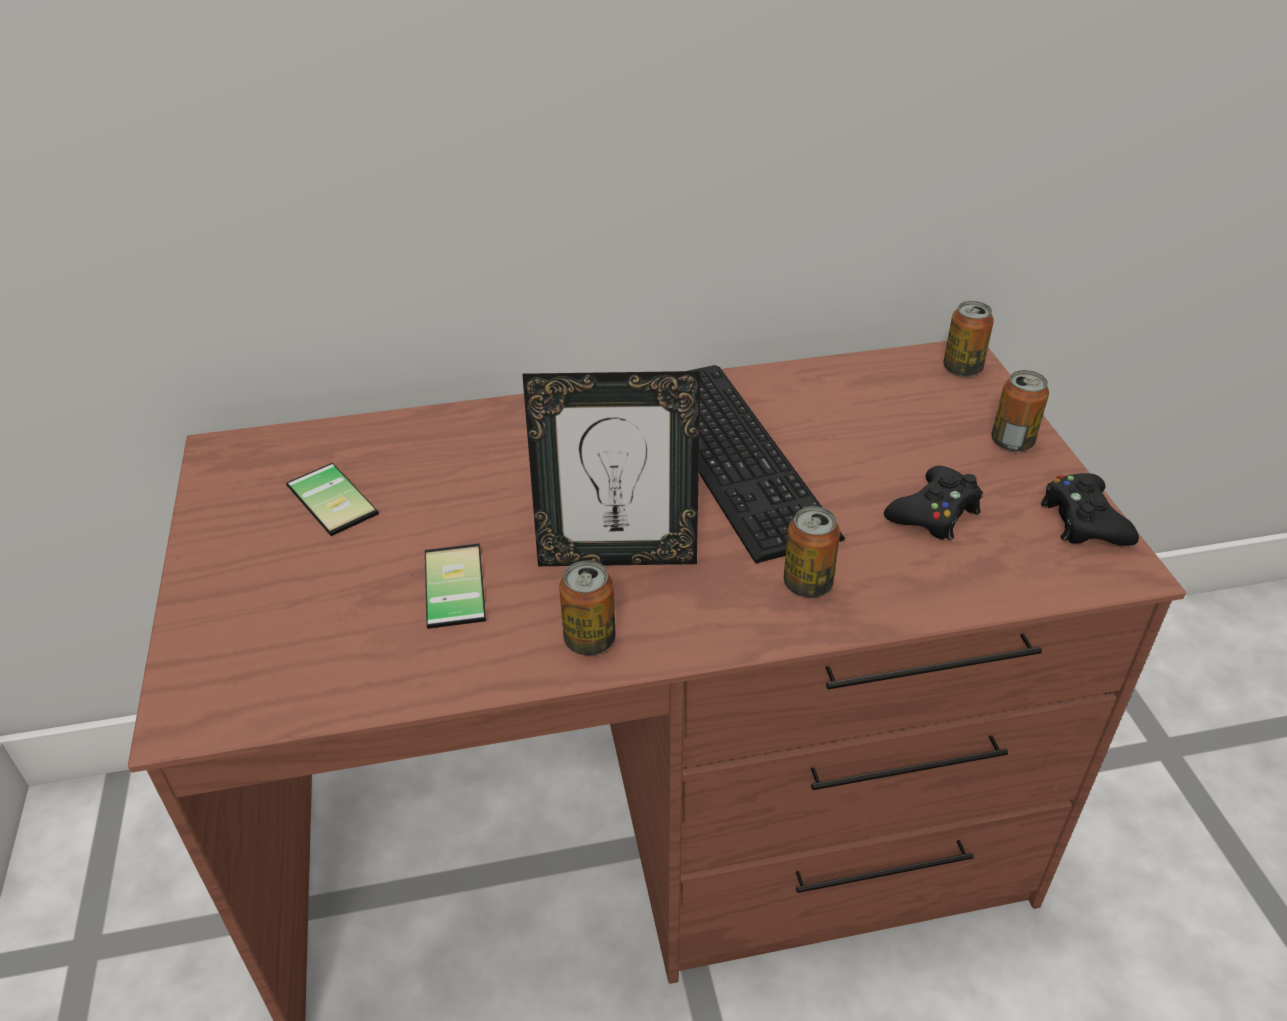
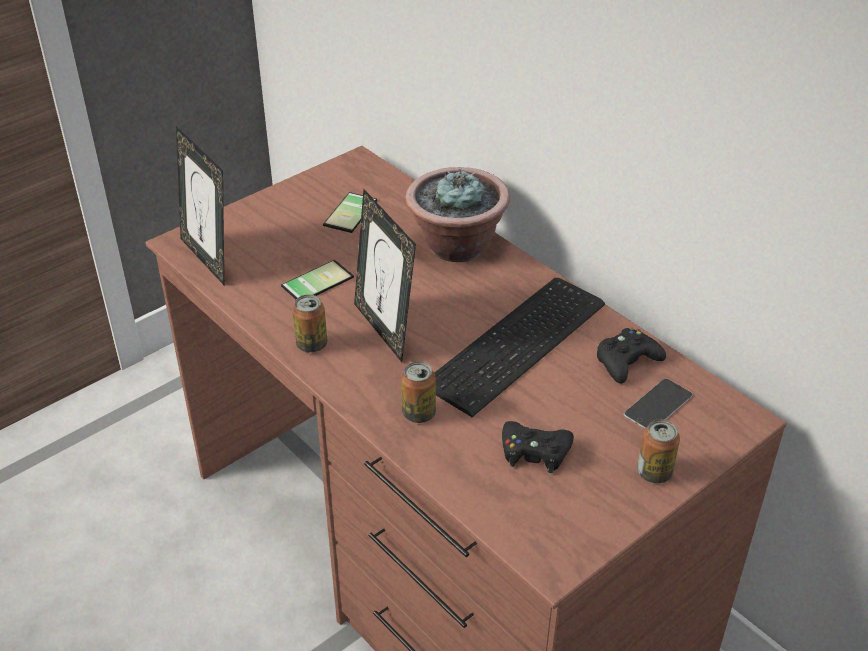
camera: 60 degrees right, 0 degrees up
can [943,301,994,377] -> none
black game controller [1040,473,1139,546] -> black game controller moved to [597,327,666,384]
none -> picture frame [176,127,224,285]
none -> potted plant [406,167,510,262]
none -> phone [624,378,693,429]

